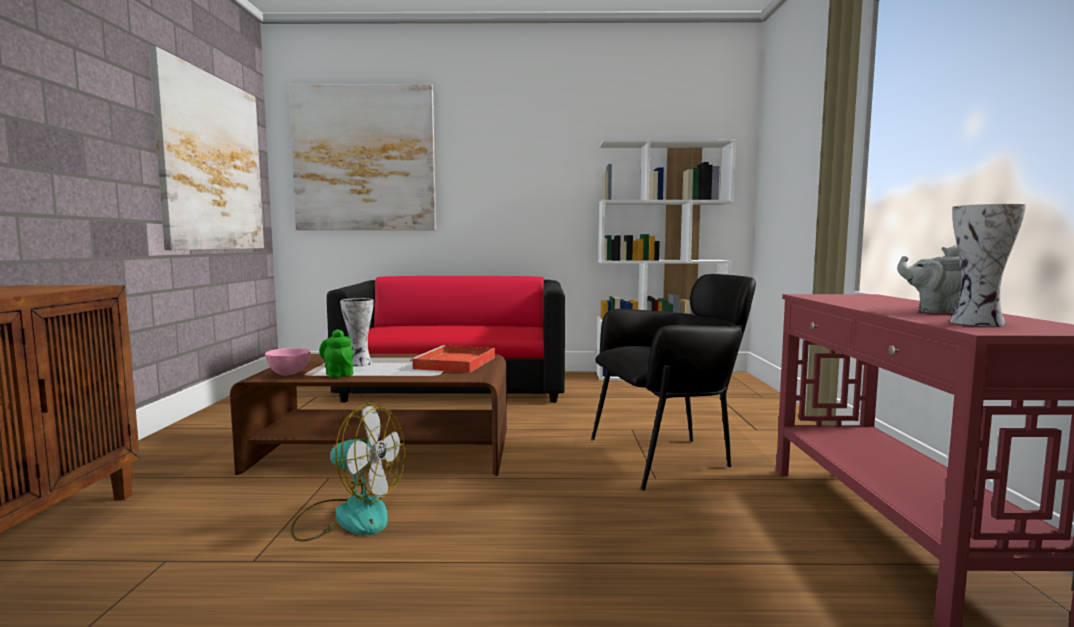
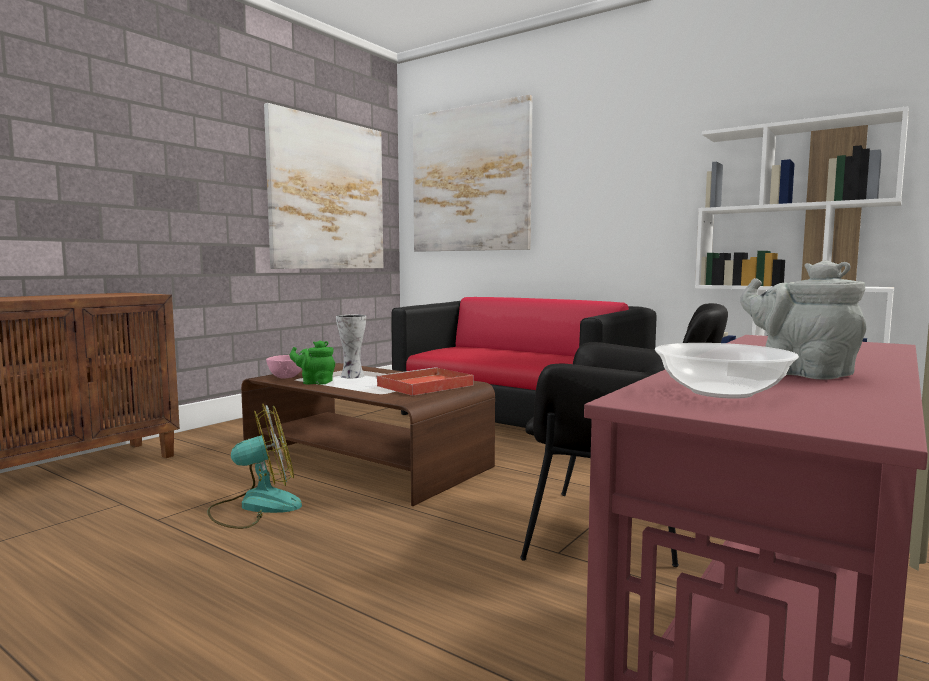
camera: 35 degrees right, 0 degrees up
fan [291,403,405,541] -> fan turned 75 degrees counterclockwise [207,404,302,529]
green teapot [319,329,353,378] -> green teapot turned 90 degrees counterclockwise [289,341,335,385]
vase [950,204,1026,326] -> bowl [655,343,799,399]

